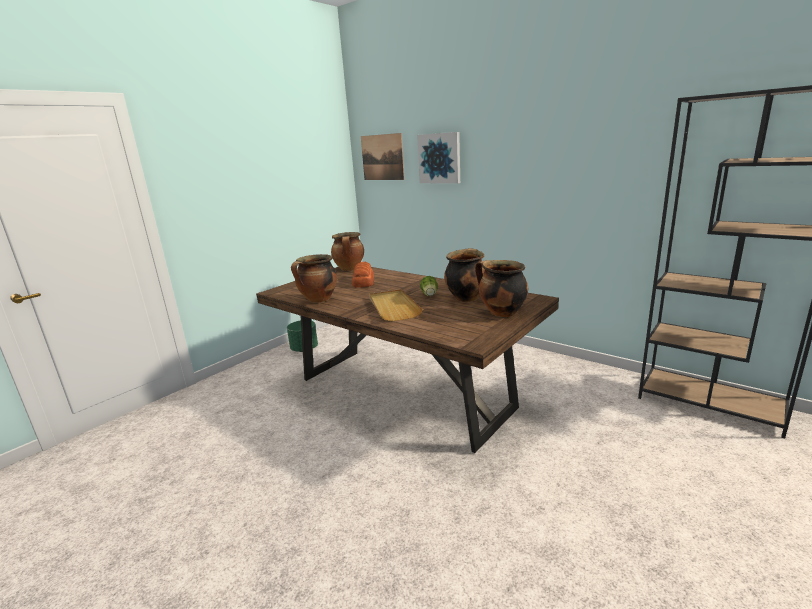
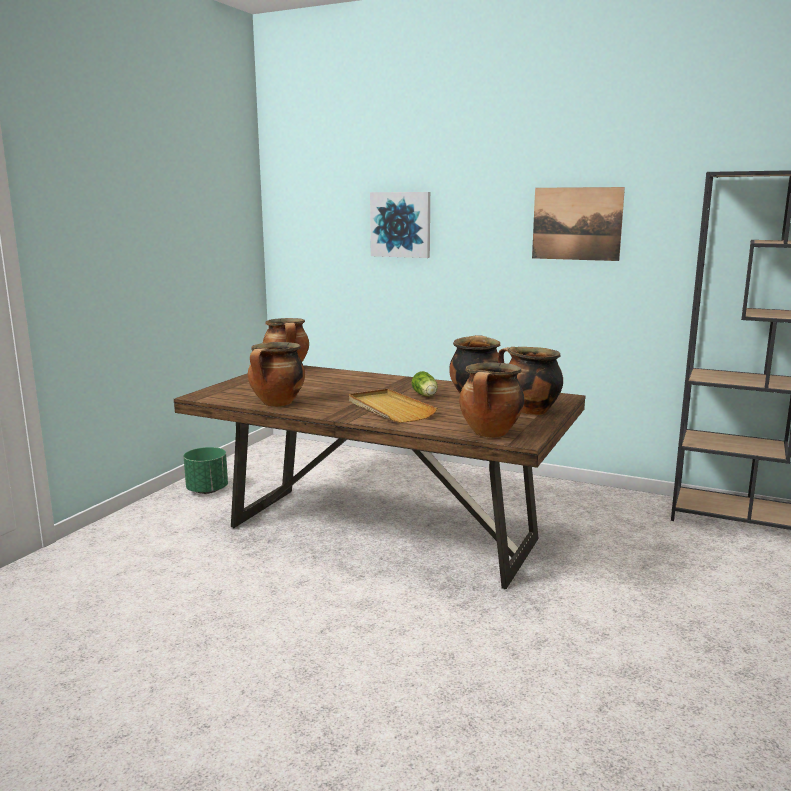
camera: 15 degrees left, 5 degrees down
bread [352,262,374,288] -> none
picture [361,133,404,180] -> picture moved to [532,187,625,261]
none -> cooking pot [459,362,524,438]

